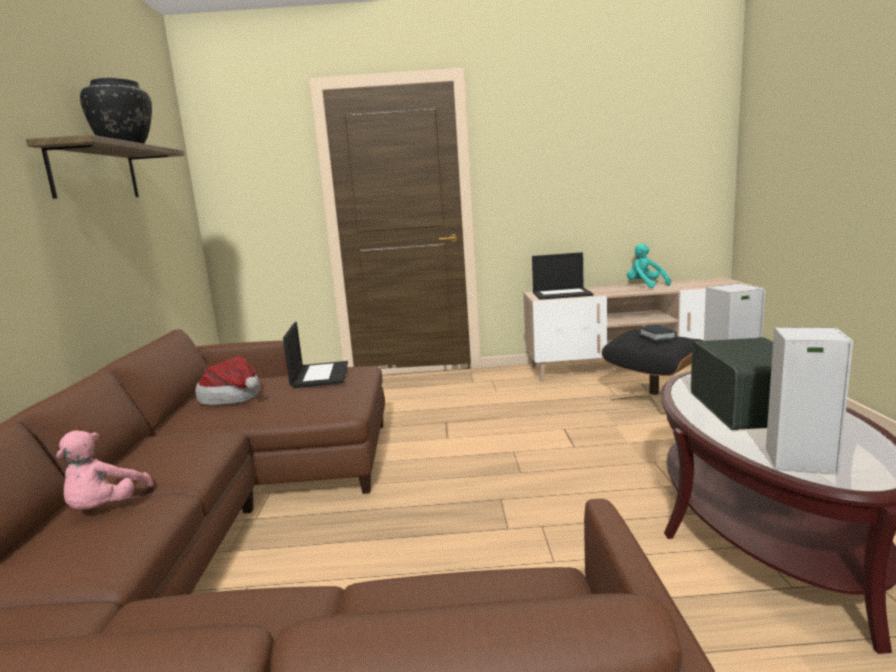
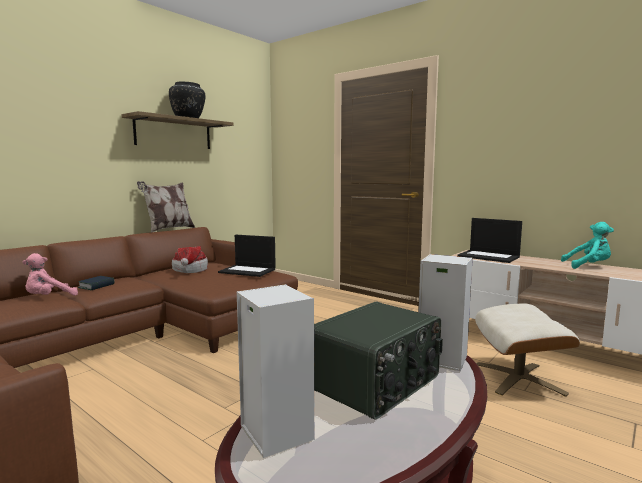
camera: 40 degrees right, 5 degrees down
laptop [283,322,348,388] -> laptop turned 75 degrees clockwise [218,235,276,277]
black ottoman [601,329,703,414] -> beige ottoman [475,303,580,397]
turquoise plush toy [627,243,671,288] -> turquoise plush toy turned 90 degrees clockwise [561,222,614,269]
book [640,325,677,341] -> book moved to [78,276,114,290]
none -> pillow [137,181,195,233]

